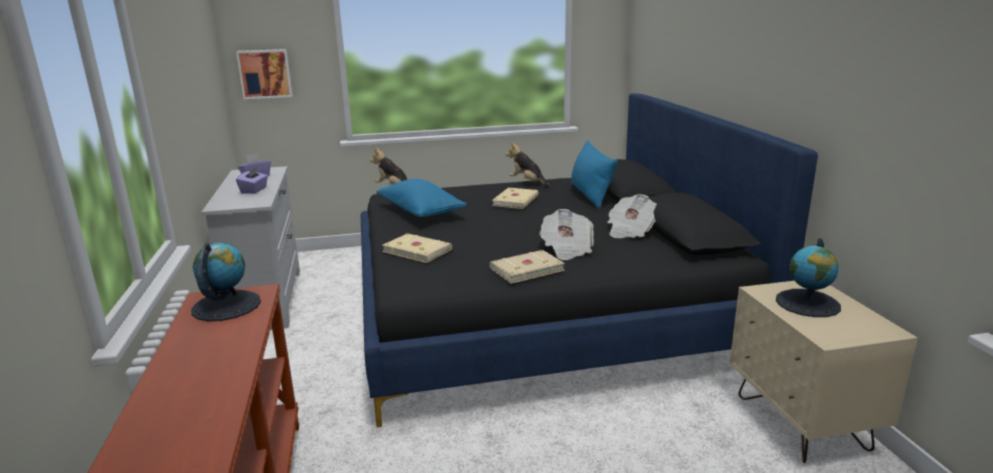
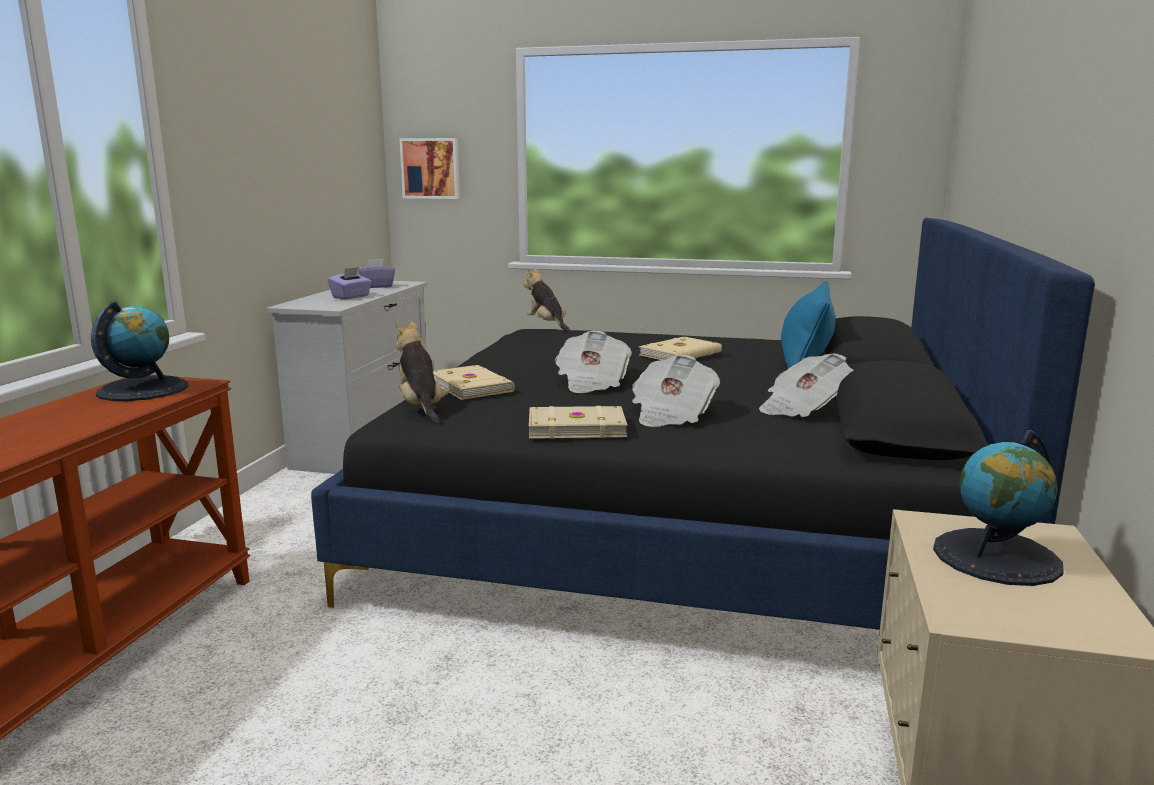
camera: 25 degrees right, 5 degrees down
blue pillow [377,179,467,217] -> none
plush toy [506,142,551,188] -> plush toy moved to [395,321,450,424]
none -> newspaper [555,331,632,393]

